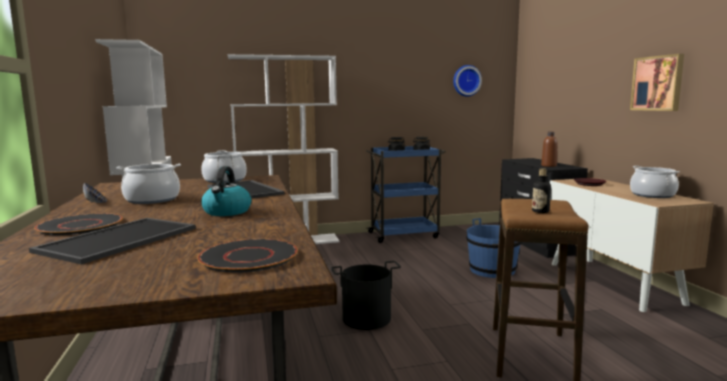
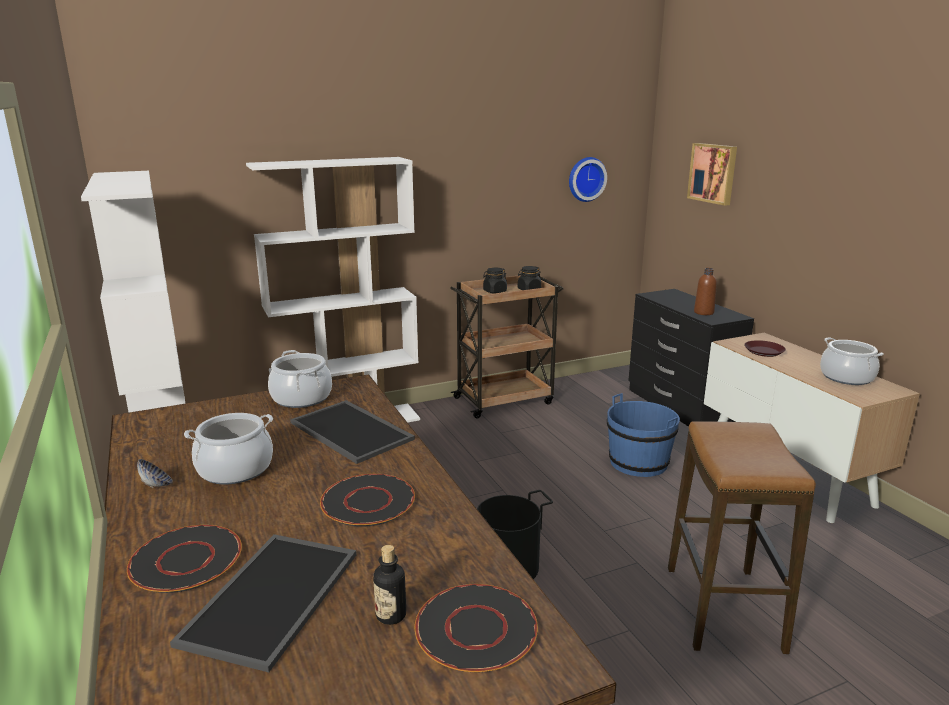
camera: 10 degrees left, 10 degrees up
kettle [201,166,251,216] -> black plate [320,474,415,527]
blue cart [366,146,446,243] -> brown cart [450,275,563,418]
bottle [532,168,551,213] -> bottle moved to [373,545,406,625]
picture [630,54,684,111] -> picture moved to [687,143,737,206]

